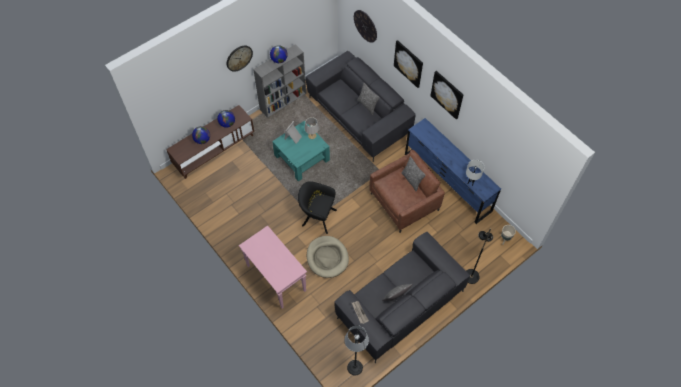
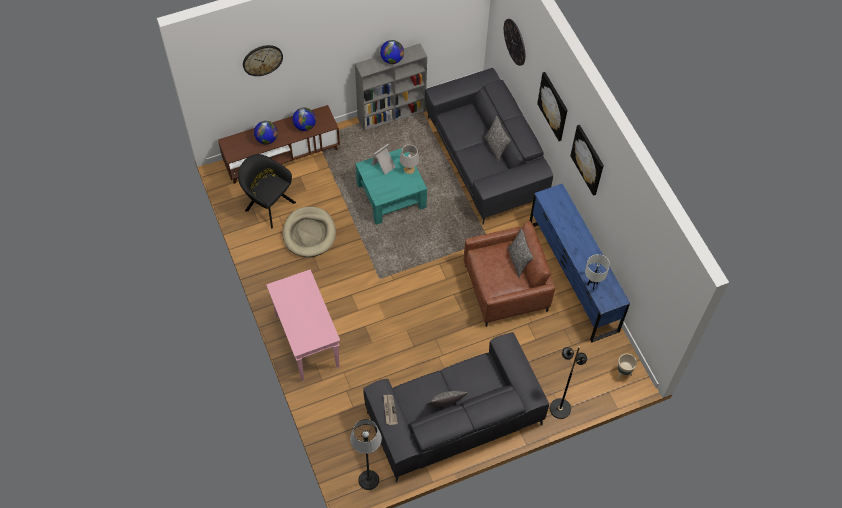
camera: 15 degrees right, 0 degrees up
wall clock [227,45,253,72] -> wall clock moved to [243,45,283,76]
black armchair [298,181,337,234] -> black armchair moved to [238,154,296,228]
beige dog bed [307,236,349,278] -> beige dog bed moved to [283,206,336,257]

